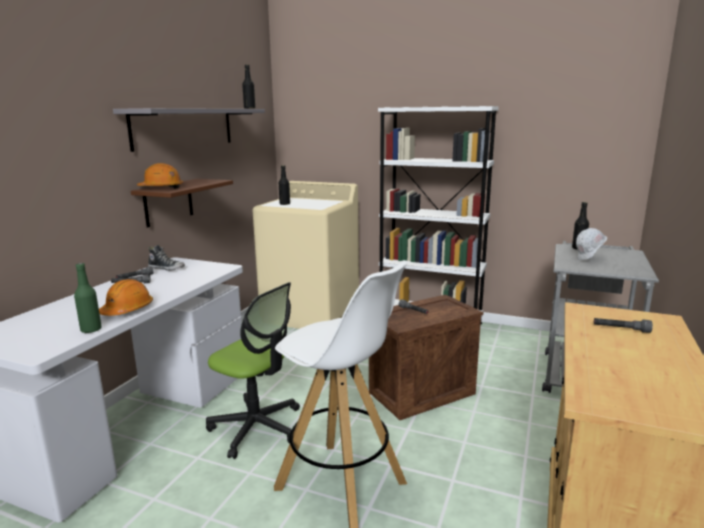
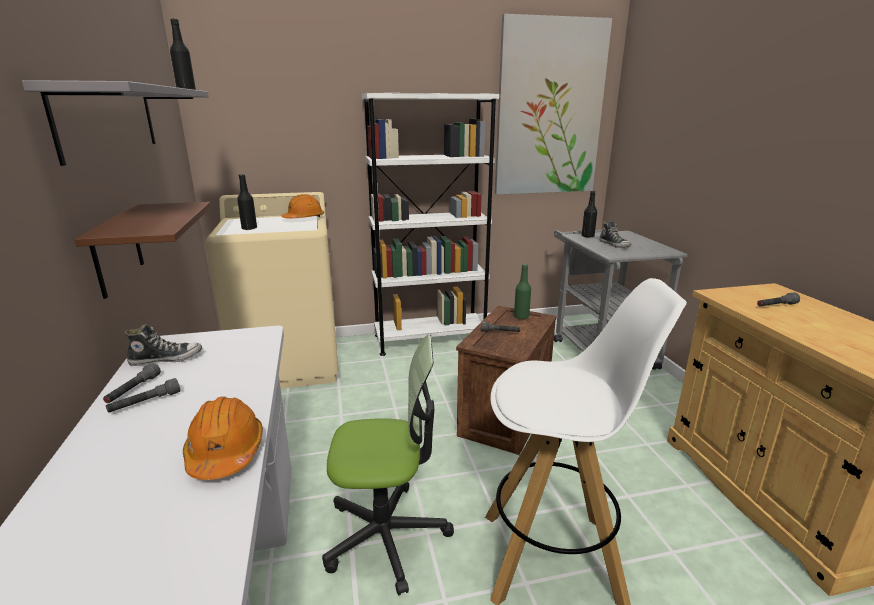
camera: 35 degrees left, 5 degrees up
green bottle [74,263,102,333] -> green bottle moved to [514,264,531,319]
orange hard hat [137,163,183,189] -> orange hard hat moved to [281,194,324,218]
white hard hat [576,228,607,260] -> shoe [599,221,631,248]
none -> picture [495,14,612,195]

